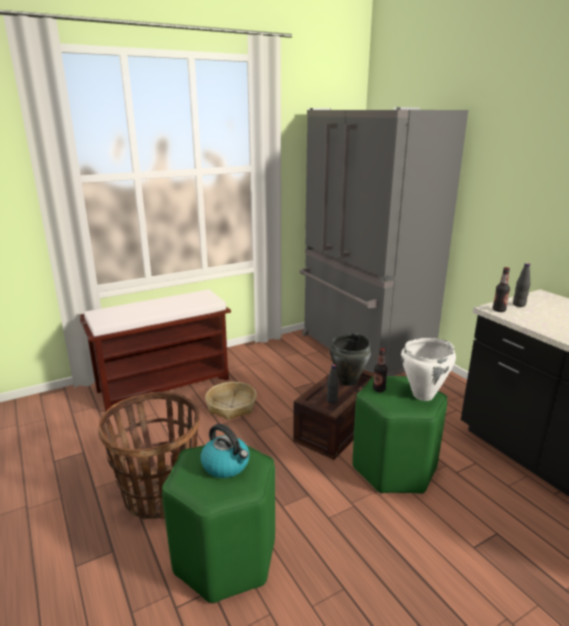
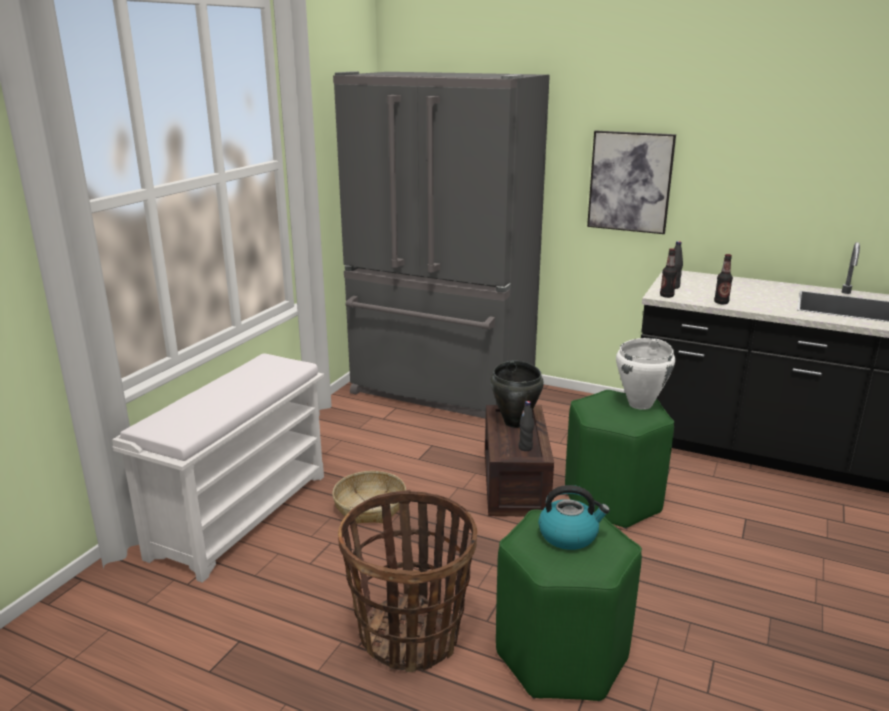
camera: 35 degrees left, 0 degrees up
brown bench [80,289,231,412] -> white bench [112,353,324,583]
bottle [373,348,388,392] -> bottle moved to [714,254,733,304]
none -> picture [587,130,676,234]

